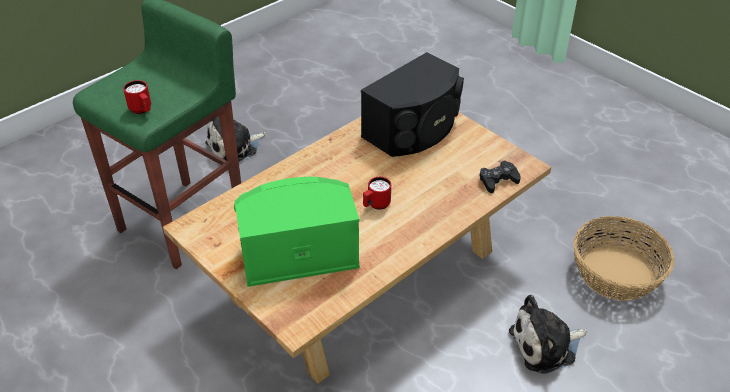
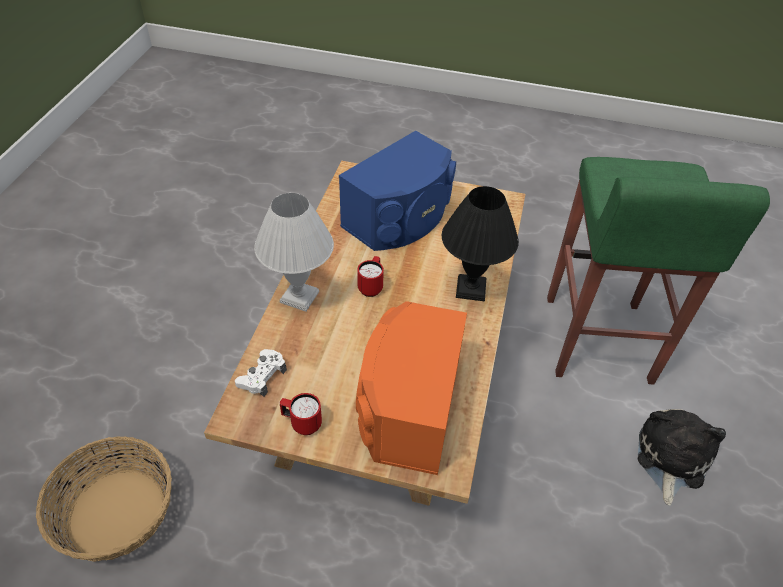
camera: 145 degrees right, 5 degrees up
red mug [123,80,151,114] -> red mug moved to [280,393,322,435]
green speaker [234,177,360,287] -> blue speaker [339,131,456,251]
black speaker [361,52,464,157] -> orange speaker [356,301,467,475]
black game controller [479,161,521,193] -> white game controller [235,349,287,397]
plush toy [509,295,587,374] -> none
none -> white table lamp [254,193,334,312]
none -> black table lamp [442,186,519,301]

